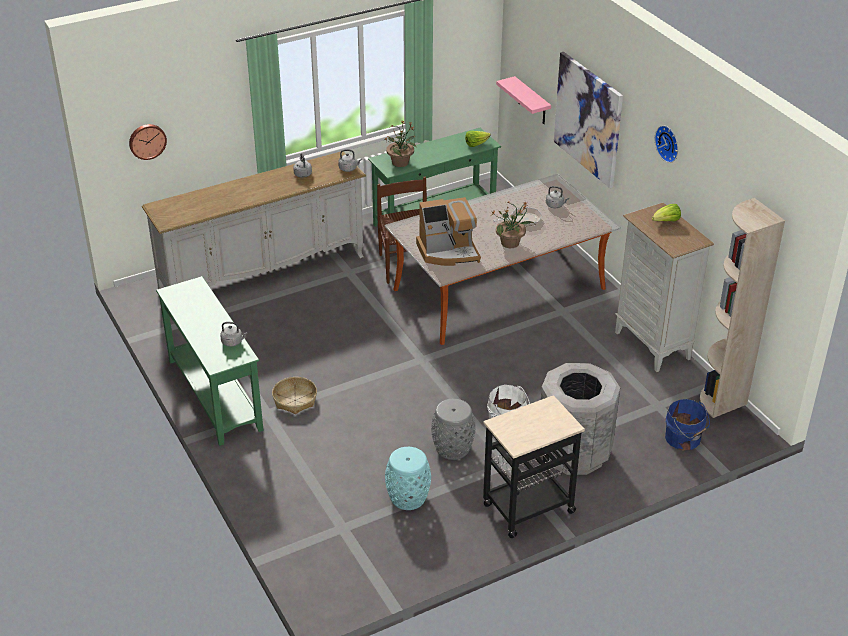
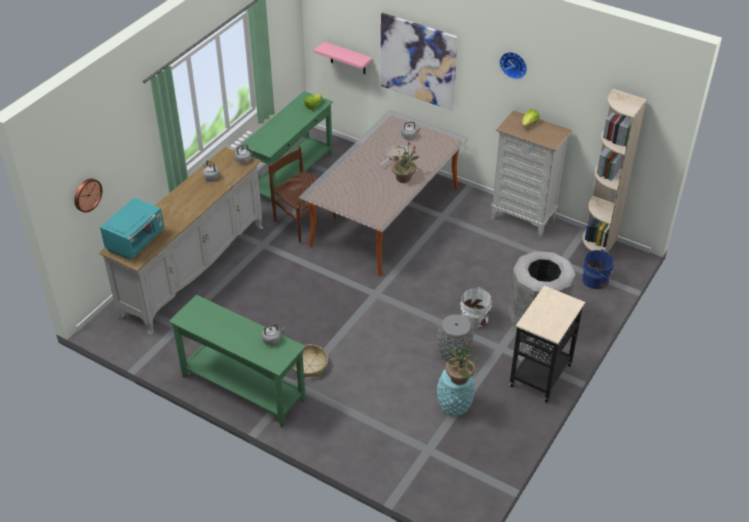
camera: 30 degrees left, 5 degrees up
potted plant [385,120,416,167] -> potted plant moved to [445,339,480,385]
coffee machine [416,197,481,266] -> none
none -> turquoise microwave [100,197,165,260]

